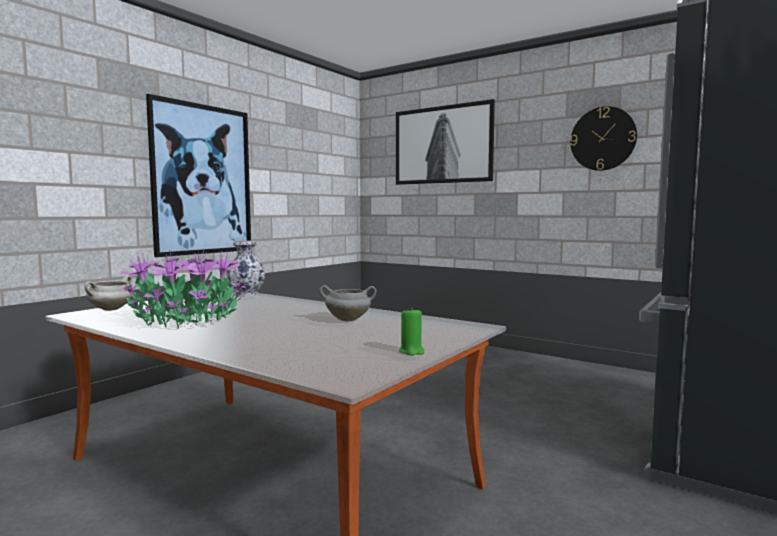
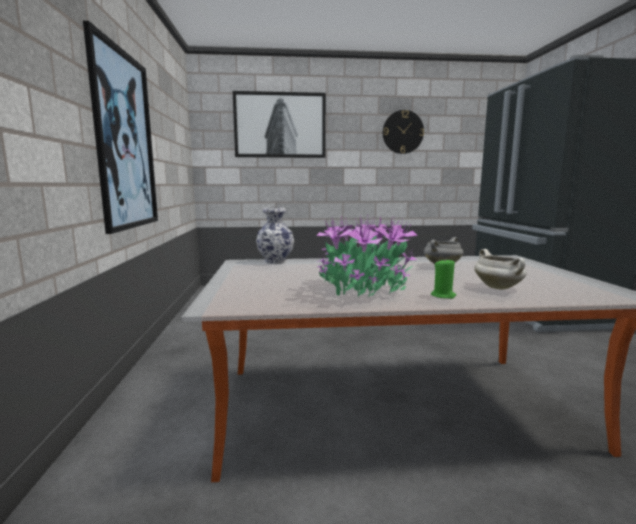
camera: 40 degrees left, 5 degrees up
white cooking pot [84,276,132,311] -> white cooking pot moved to [474,249,527,290]
green candle [399,307,424,355] -> green candle moved to [431,258,456,299]

